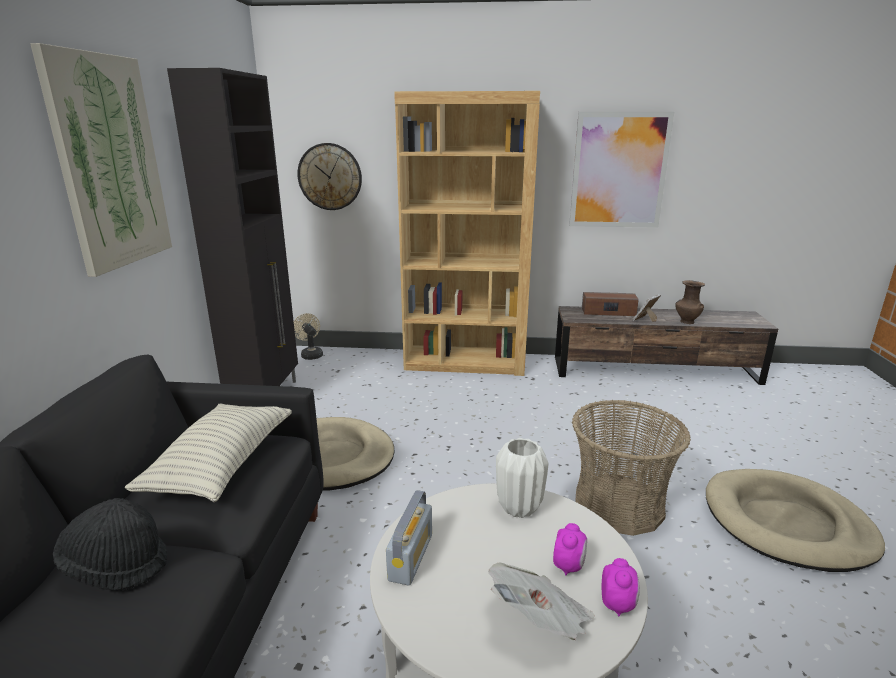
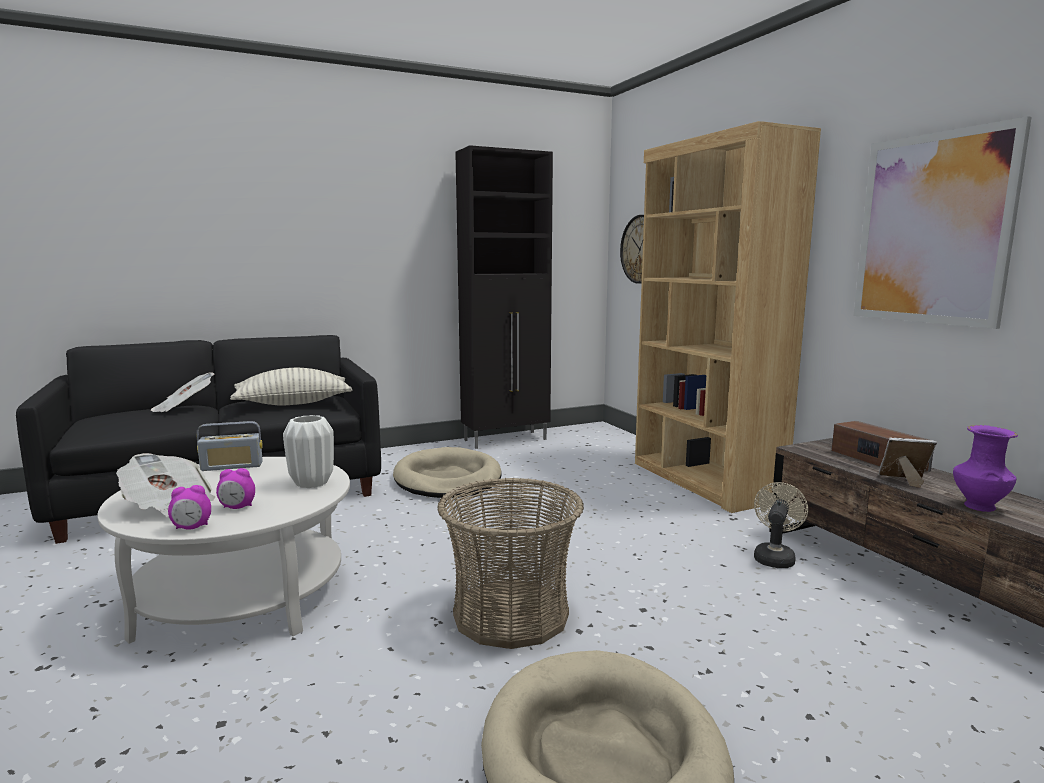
camera: 60 degrees right, 10 degrees down
picture [30,43,172,277] -> none
black hat [53,498,167,590] -> newspaper [150,372,215,412]
beige fan [294,313,323,360] -> beige fan moved to [754,482,808,568]
brown vase [675,280,705,324] -> purple vase [953,425,1018,512]

